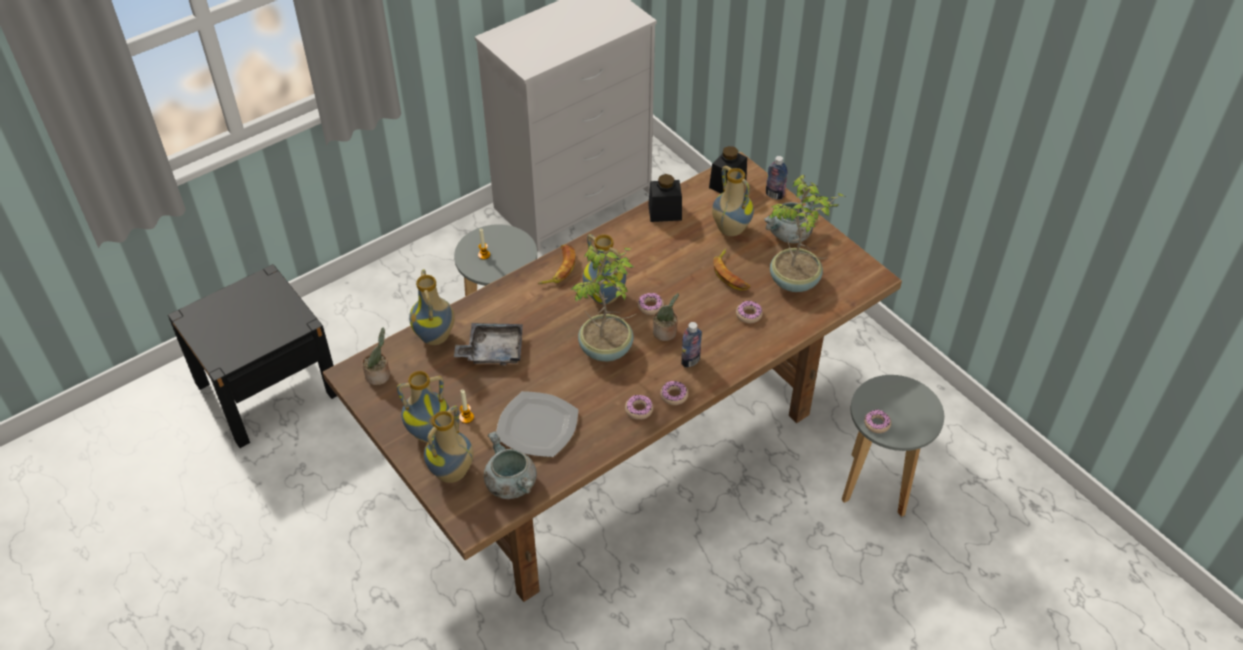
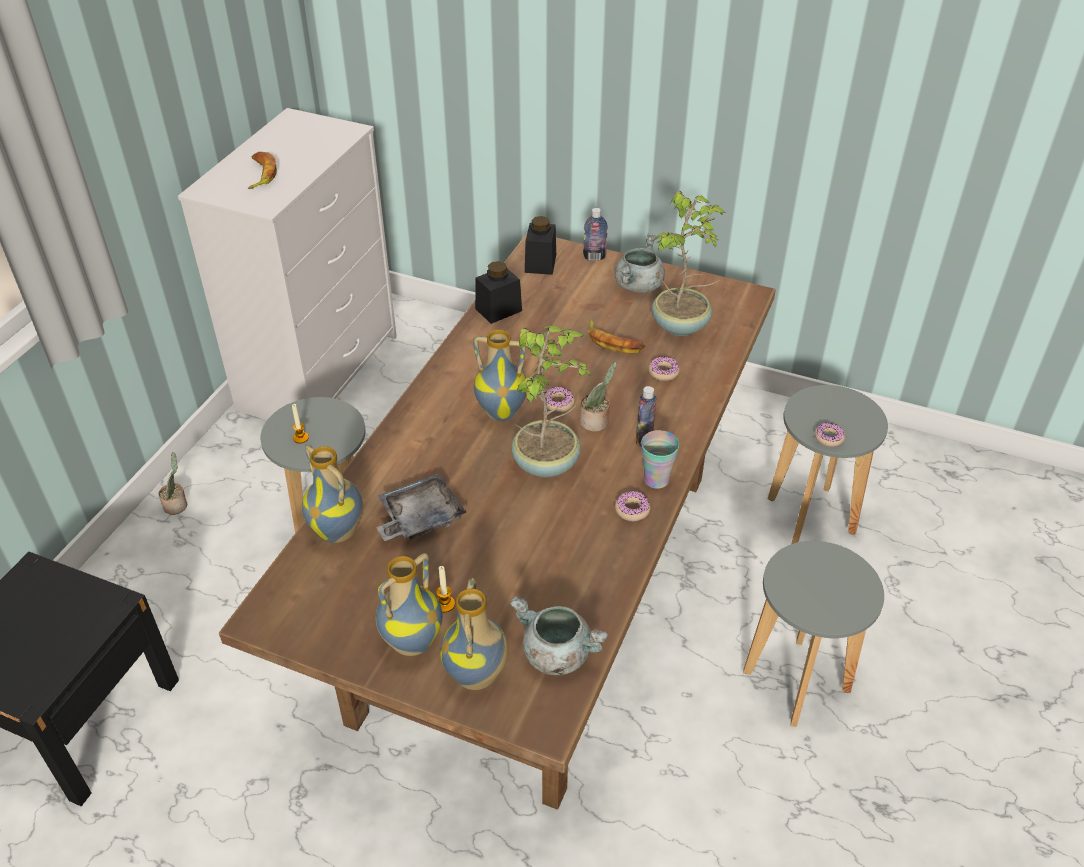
camera: 30 degrees left, 5 degrees down
potted plant [362,327,390,385] -> potted plant moved to [158,452,187,515]
plate [496,391,579,457] -> none
banana [538,245,575,284] -> banana moved to [248,152,277,189]
donut [660,381,688,405] -> cup [641,430,679,489]
vase [712,166,754,236] -> none
none -> grey stool [743,541,884,727]

